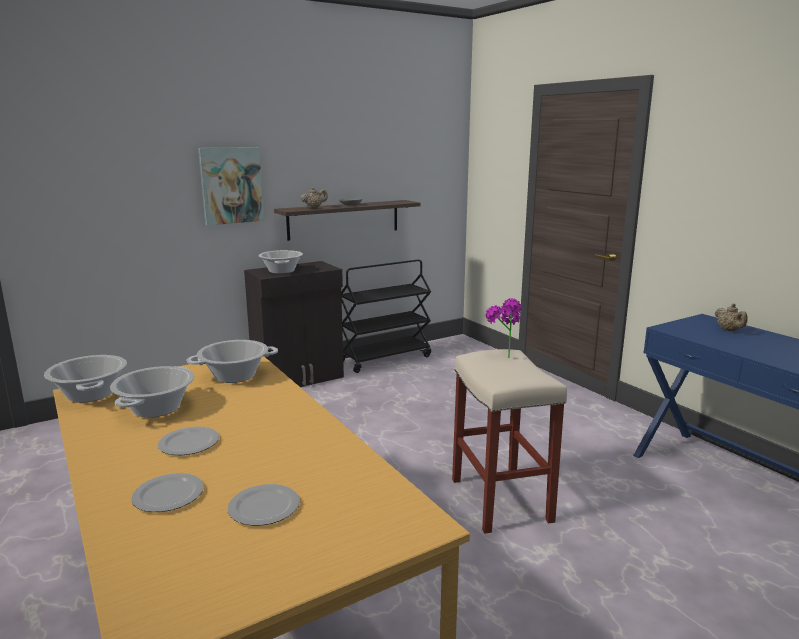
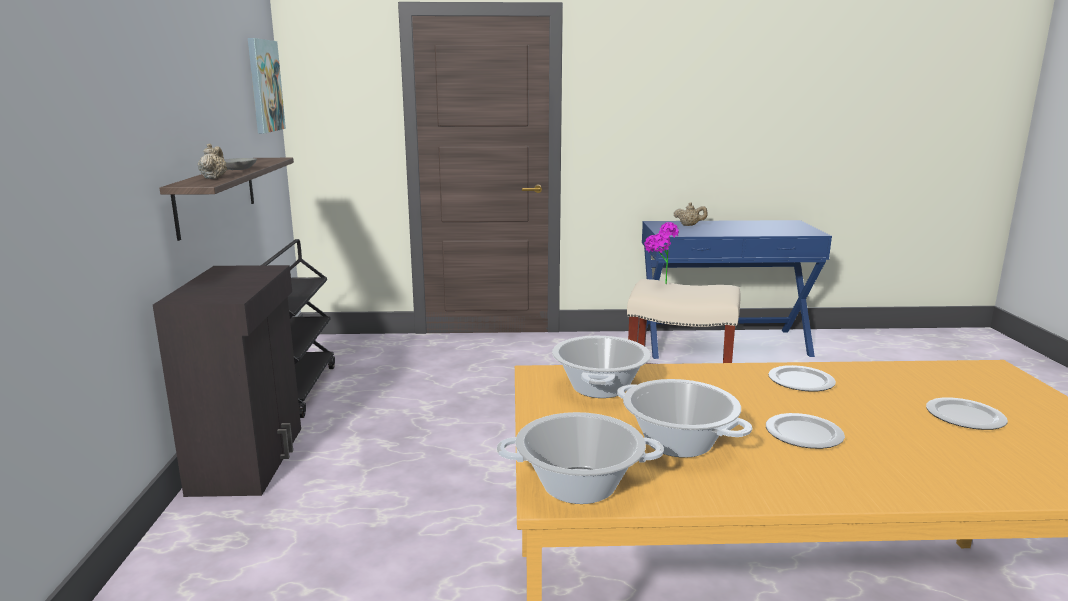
camera: 60 degrees left, 0 degrees up
plate [131,473,204,512] -> plate moved to [768,365,836,392]
picture [198,147,264,225] -> picture moved to [248,38,286,134]
cooking pot [258,250,303,274] -> none

